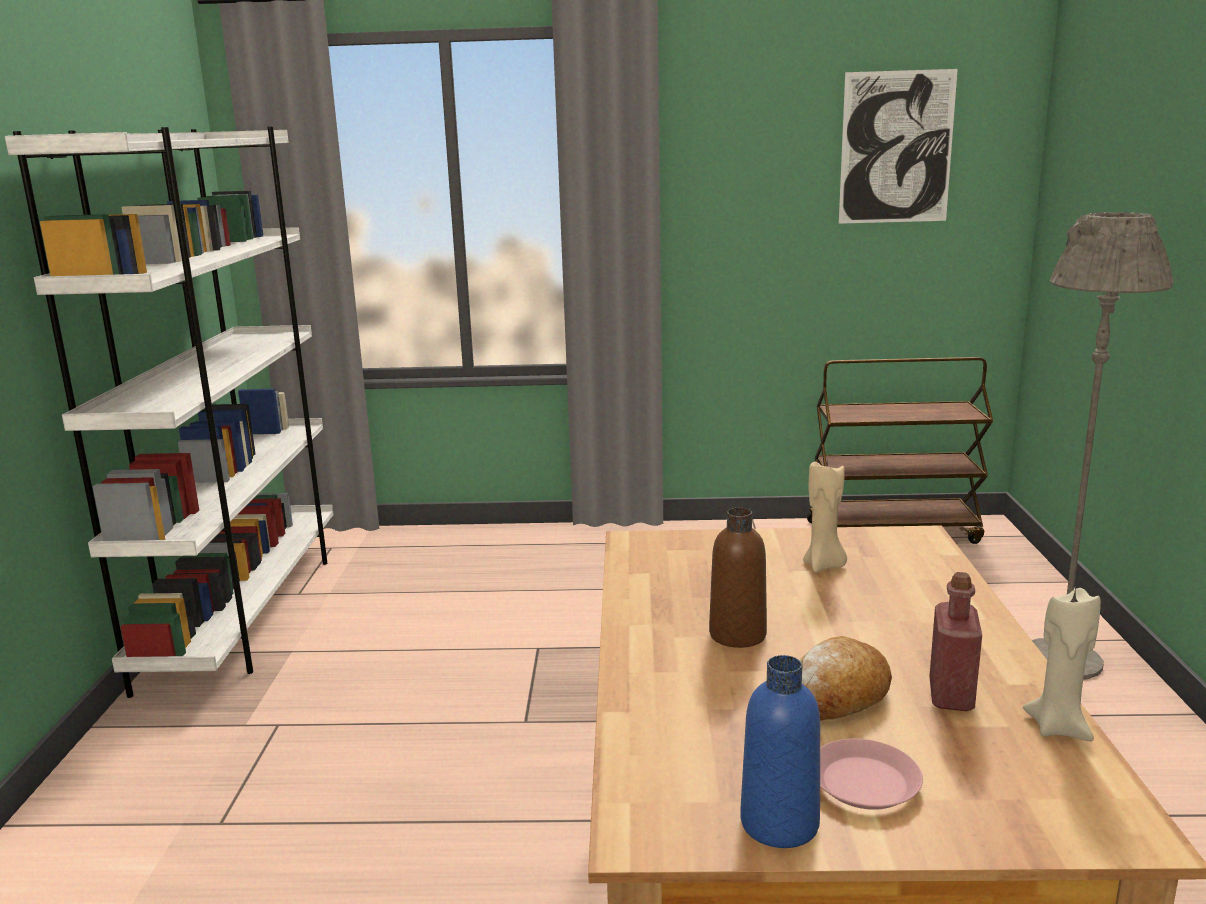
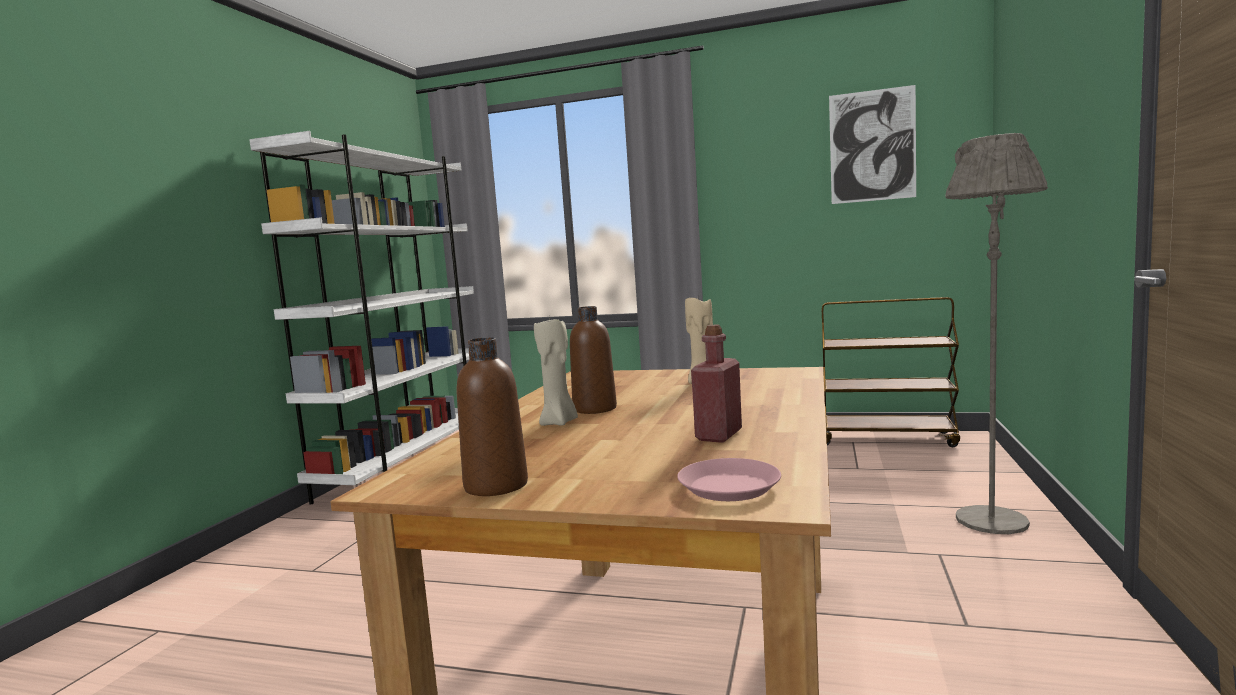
camera: 15 degrees right, 10 degrees down
blue bottle [740,655,820,848] -> brown bottle [457,337,528,496]
bread [800,636,892,721] -> none
pink plate [820,739,923,810] -> pink plate moved to [677,458,781,501]
beige candle [1023,587,1101,741] -> beige candle moved to [534,318,578,426]

